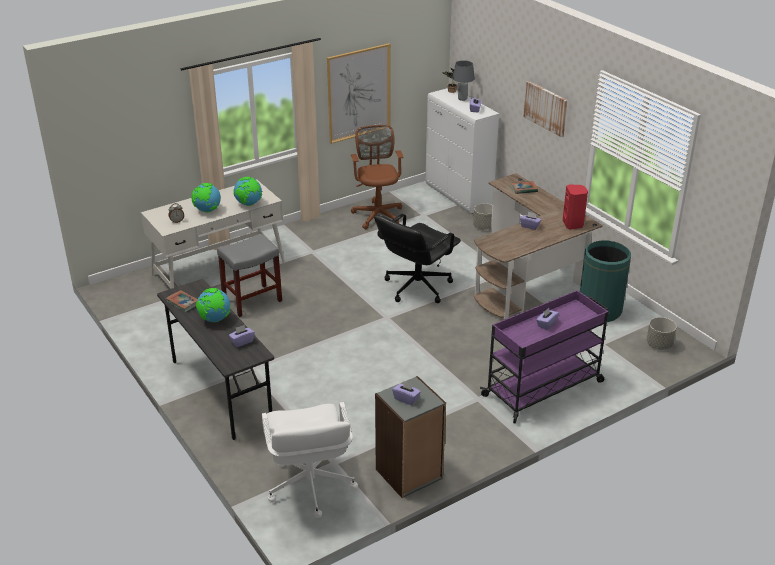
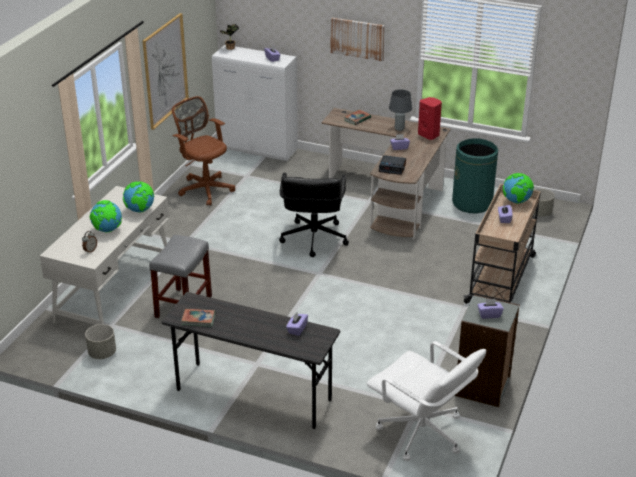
camera: 35 degrees left, 0 degrees up
globe [196,288,230,322] -> globe moved to [503,173,534,204]
grey table lamp [453,60,475,101] -> grey table lamp moved to [389,89,412,131]
grey planter [473,203,492,229] -> grey planter moved to [85,324,116,359]
purple cart [480,290,608,423] -> beige cart [463,184,541,304]
none -> alarm clock [379,155,406,175]

